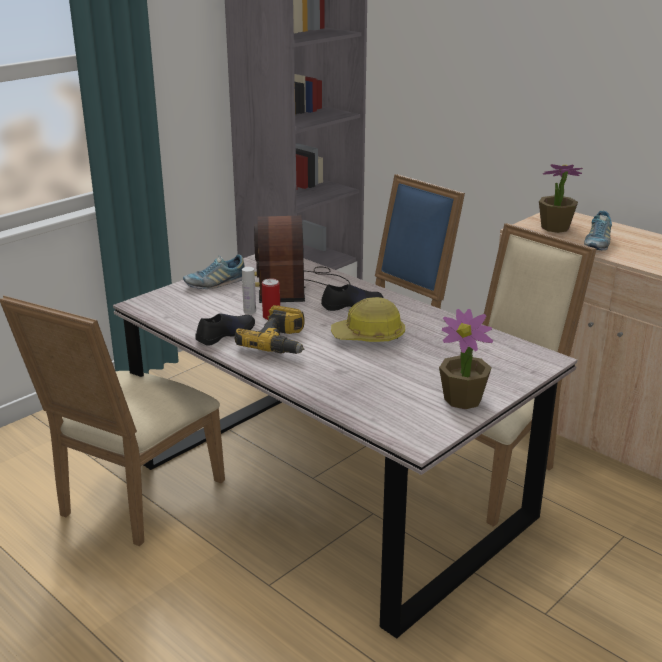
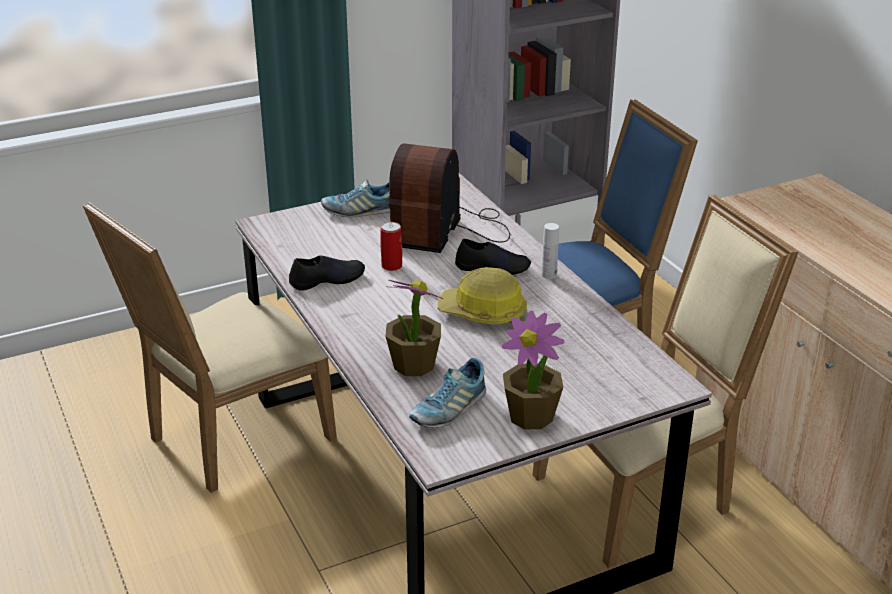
camera: 20 degrees right, 5 degrees up
power drill [235,305,305,354] -> none
white bottle [242,267,256,314] -> white bottle moved to [542,223,559,279]
potted plant [539,164,583,233] -> potted plant moved to [386,280,443,376]
shoe [584,211,612,250] -> shoe moved to [409,358,486,428]

